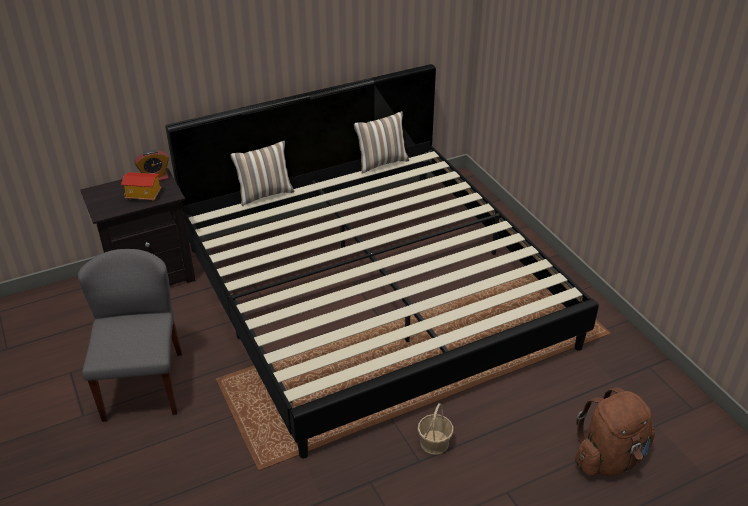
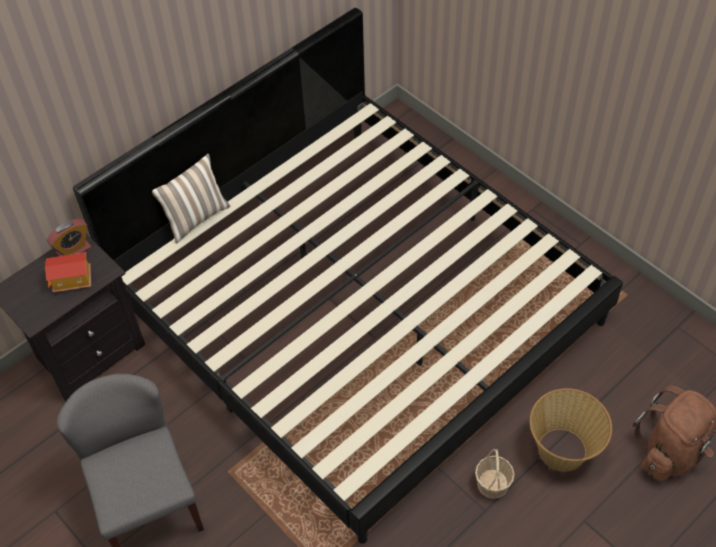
camera: 15 degrees left, 15 degrees up
pillow [354,111,409,174] -> none
none -> basket [530,388,612,472]

